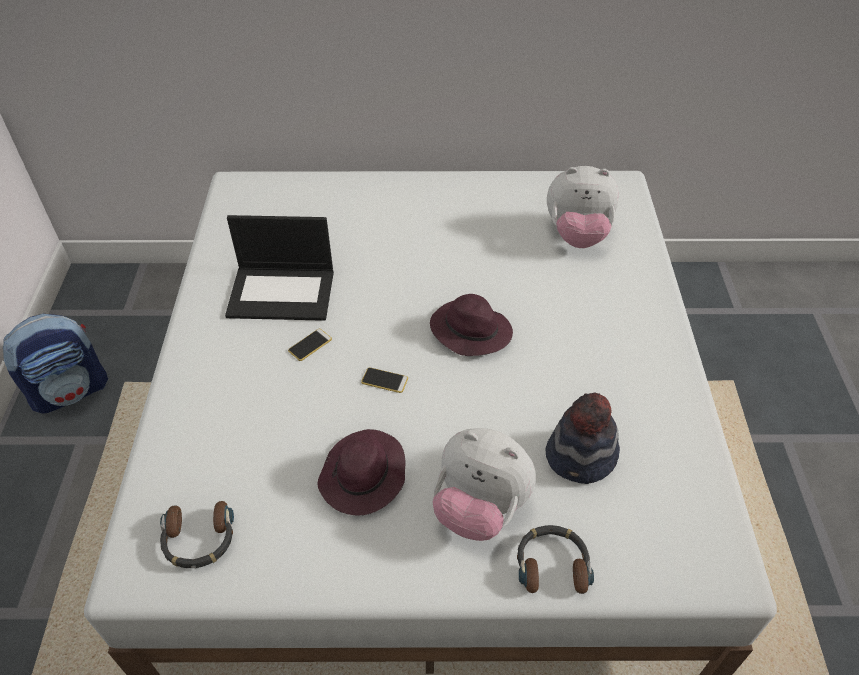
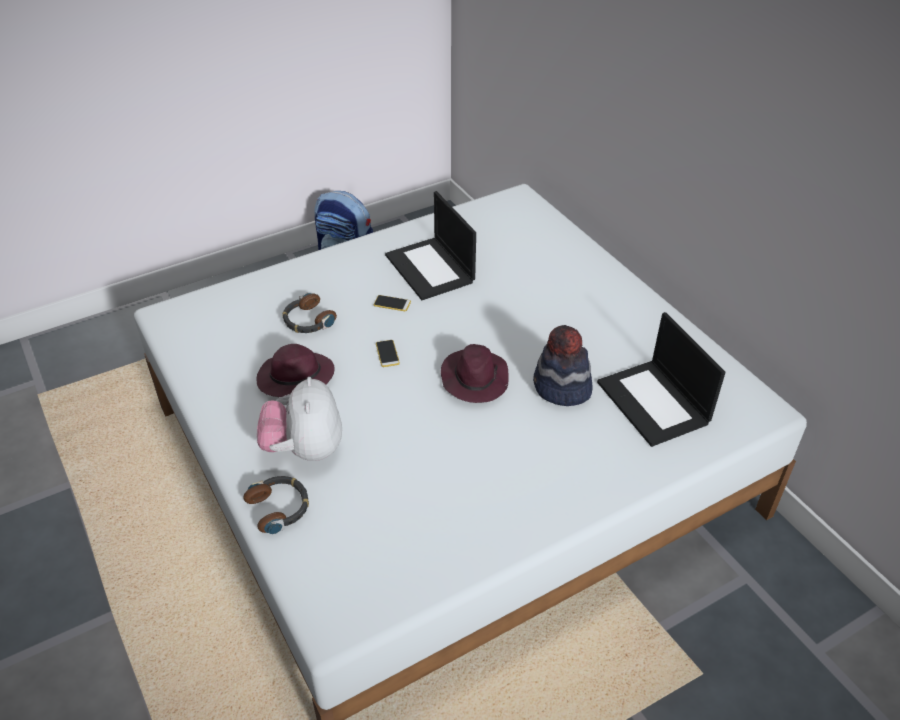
camera: 60 degrees right, 5 degrees down
headphones [160,501,234,568] -> headphones moved to [282,293,337,333]
hat [546,392,620,484] -> hat moved to [533,325,593,406]
plush toy [547,166,619,248] -> laptop [597,312,726,447]

